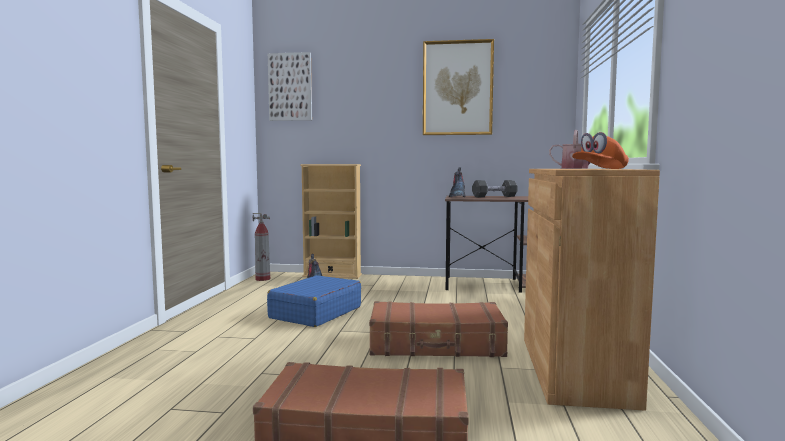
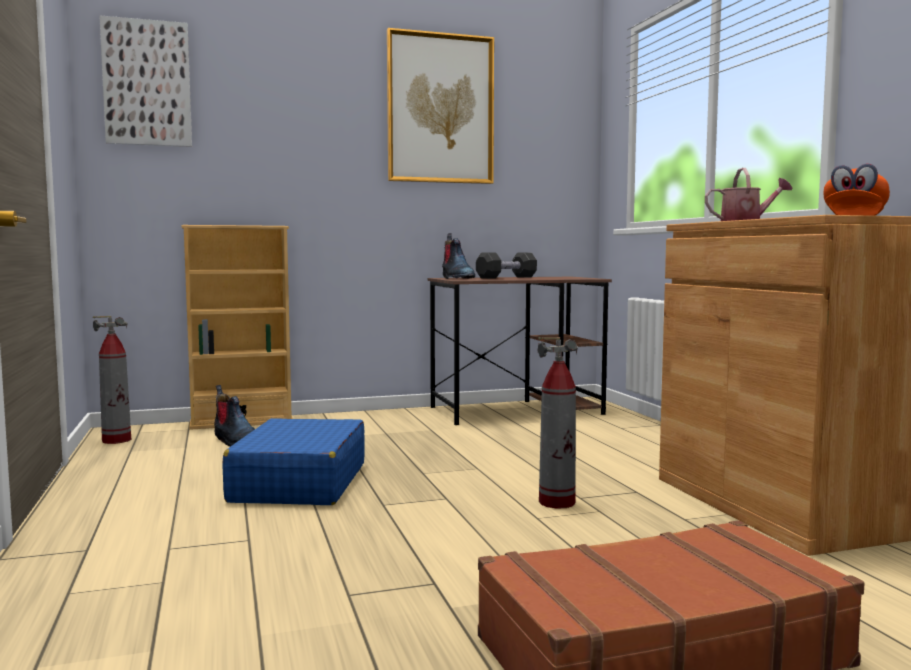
camera: 25 degrees left, 0 degrees up
brown suitcase [369,301,508,357] -> fire extinguisher [537,337,578,509]

